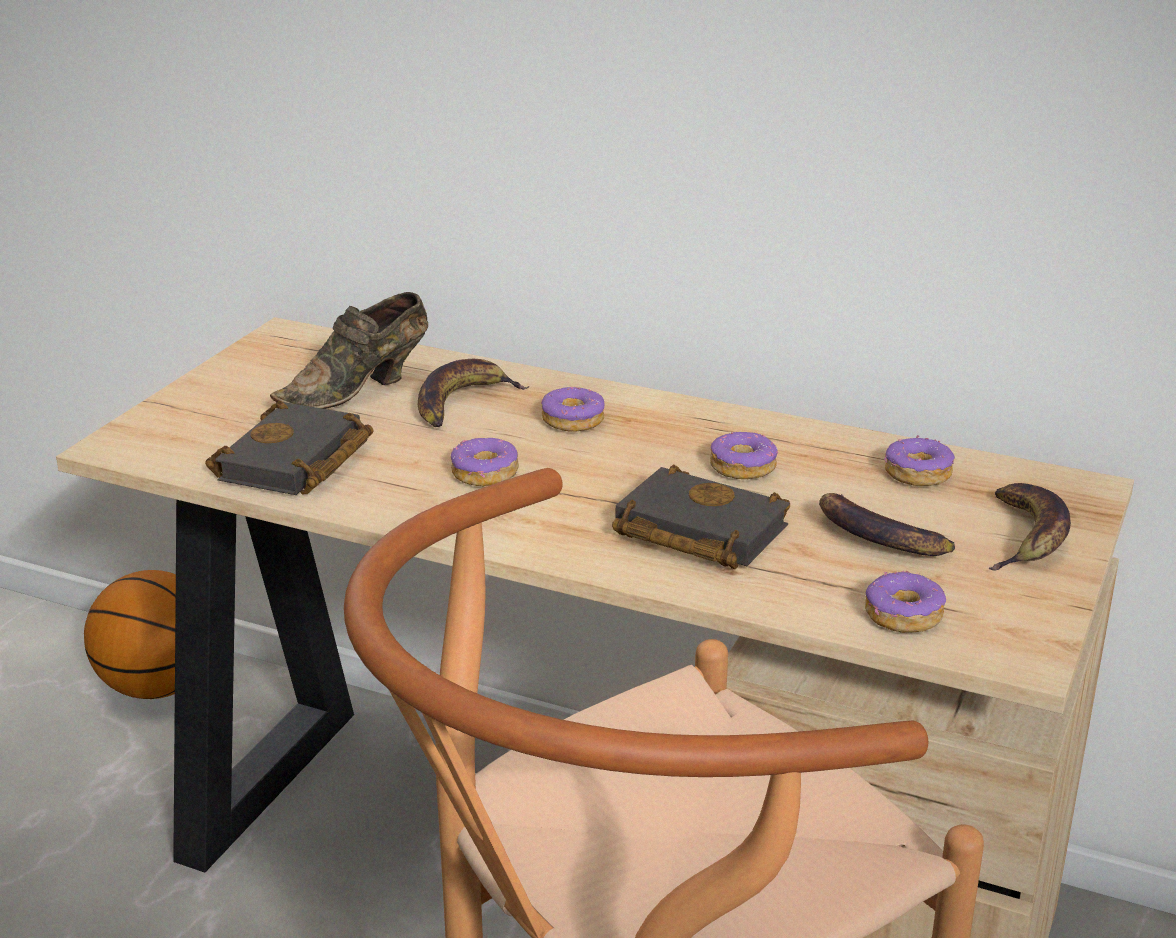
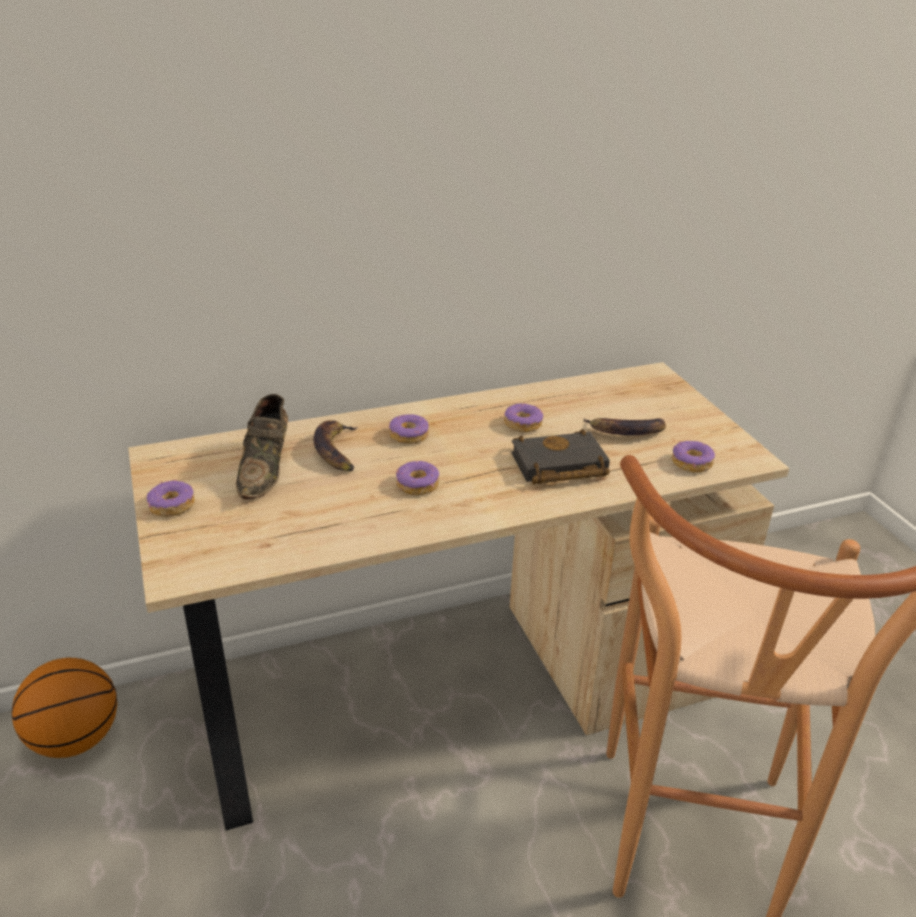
camera: 45 degrees left, 5 degrees up
black book [205,401,374,495] -> none
donut [884,435,955,486] -> donut moved to [147,480,195,517]
banana [989,483,1071,571] -> none

